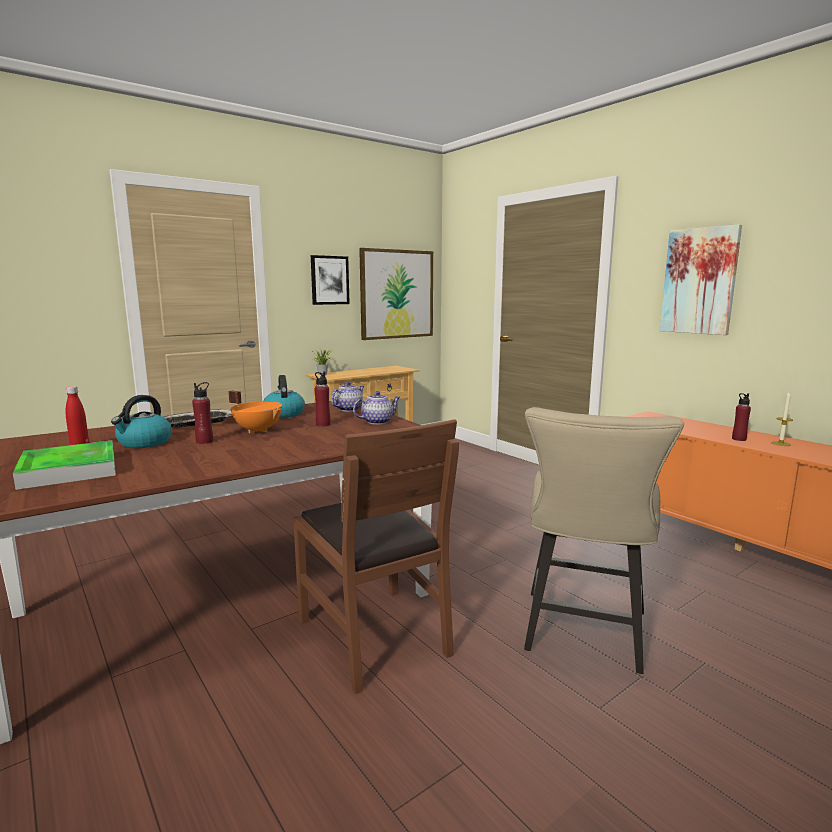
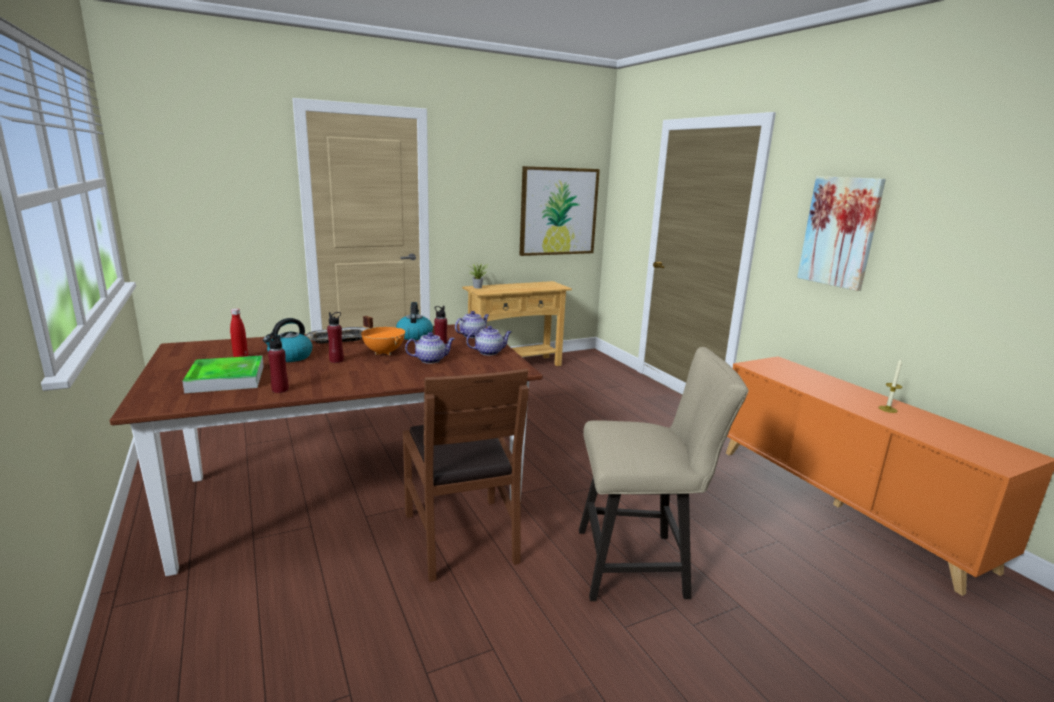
camera: 10 degrees right, 5 degrees up
picture [311,255,350,305] -> none
beige chair [524,407,684,674] -> beige chair turned 120 degrees counterclockwise [579,347,749,601]
red bottle [732,393,751,441] -> red bottle moved to [266,334,289,393]
none -> teapot [405,332,455,364]

